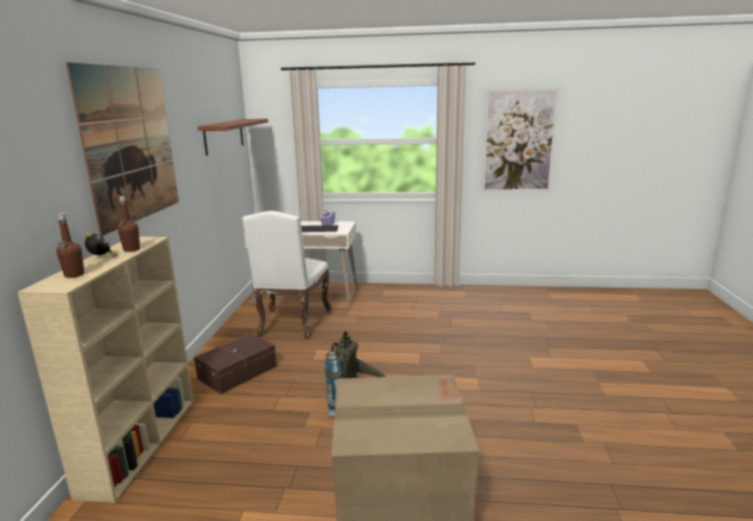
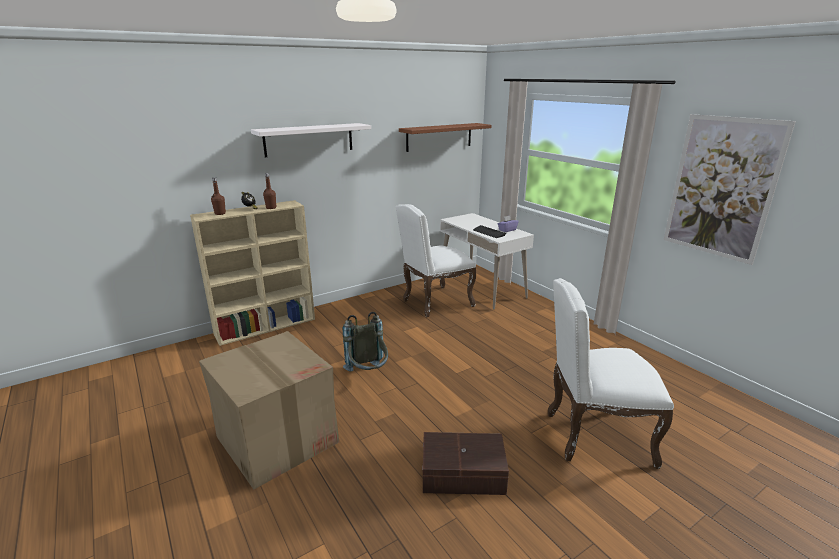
camera: 50 degrees right, 5 degrees up
picture [66,62,179,236] -> white shelf [251,123,371,157]
brown storage box [194,333,277,394] -> brown storage box moved to [422,432,509,495]
none -> white chair [548,278,674,469]

